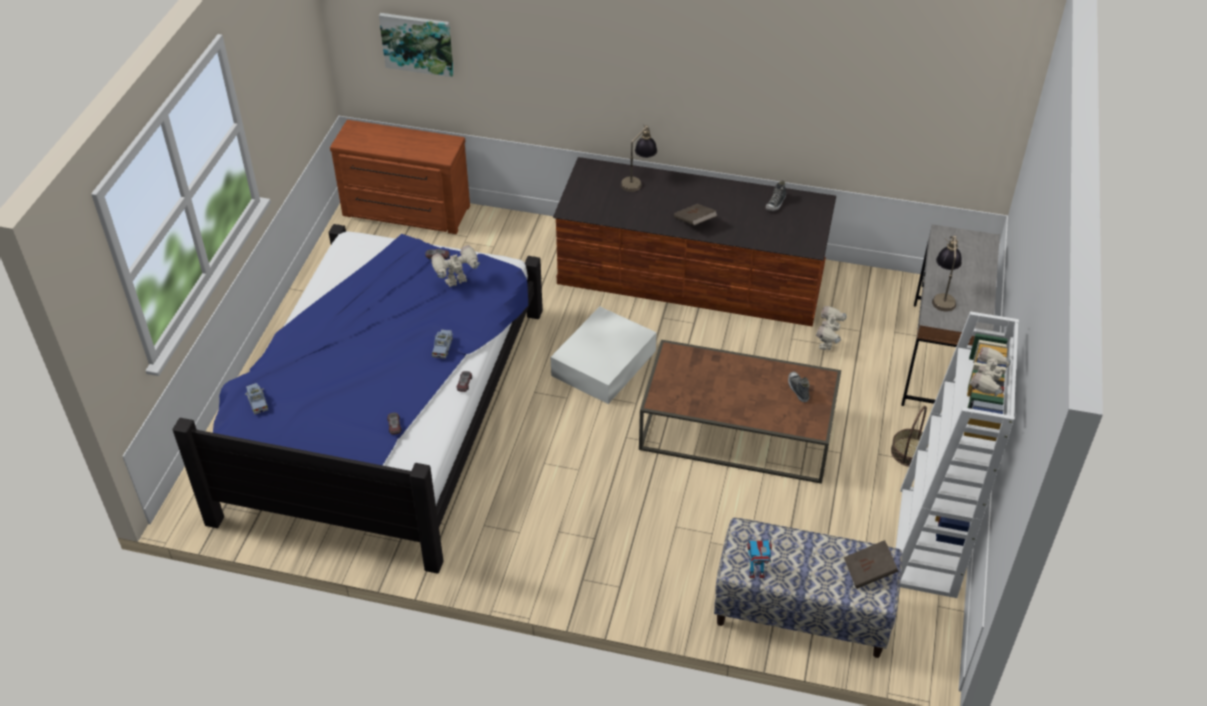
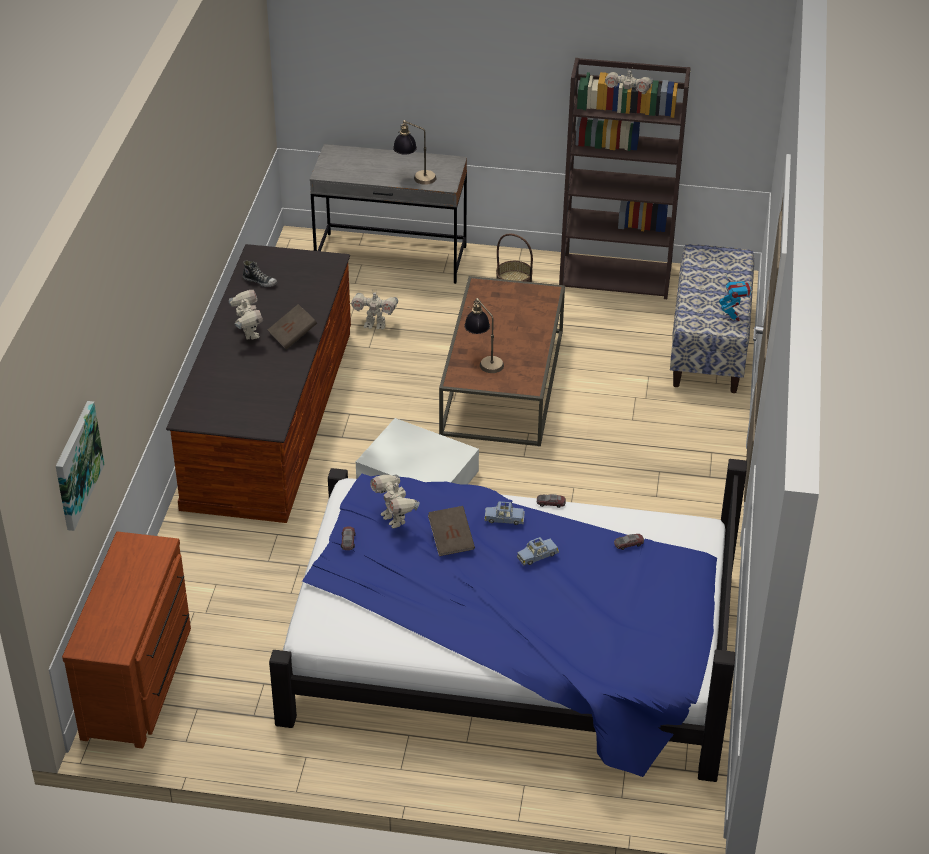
camera: 95 degrees left, 5 degrees down
blue toy car [245,383,268,414] -> blue toy car moved to [517,537,559,565]
table lamp [620,125,657,192] -> table lamp moved to [464,298,504,373]
shoe [788,372,810,402] -> none
brown book [844,540,899,589] -> brown book moved to [428,506,475,556]
white bookcase [896,311,1019,598] -> brown bookcase [559,58,691,299]
none -> toy robot [229,290,263,339]

